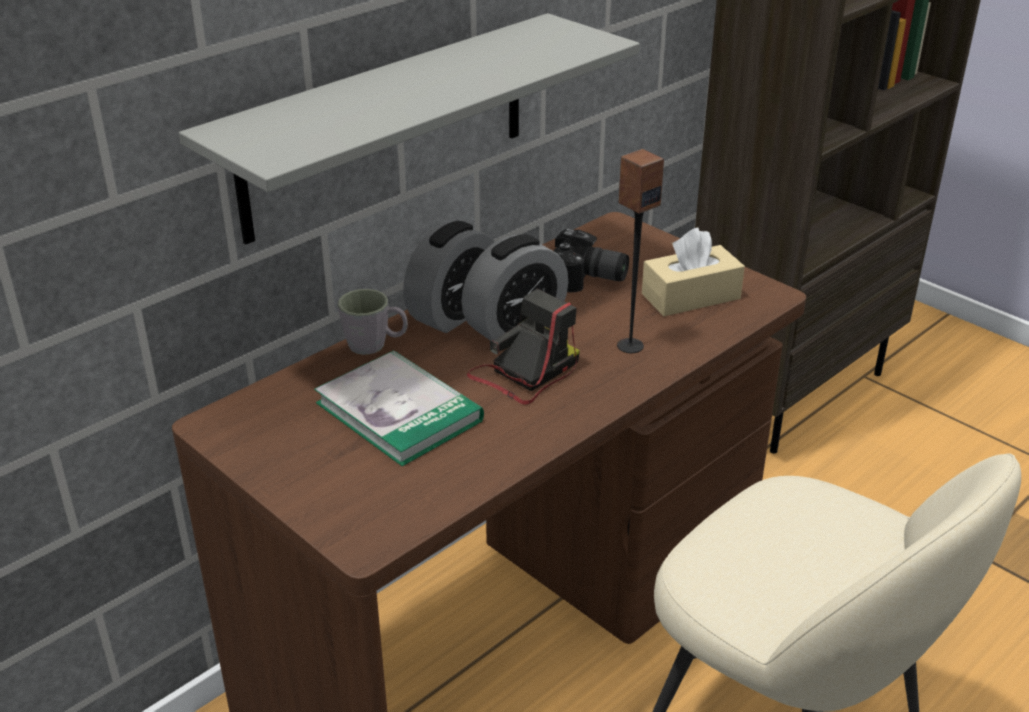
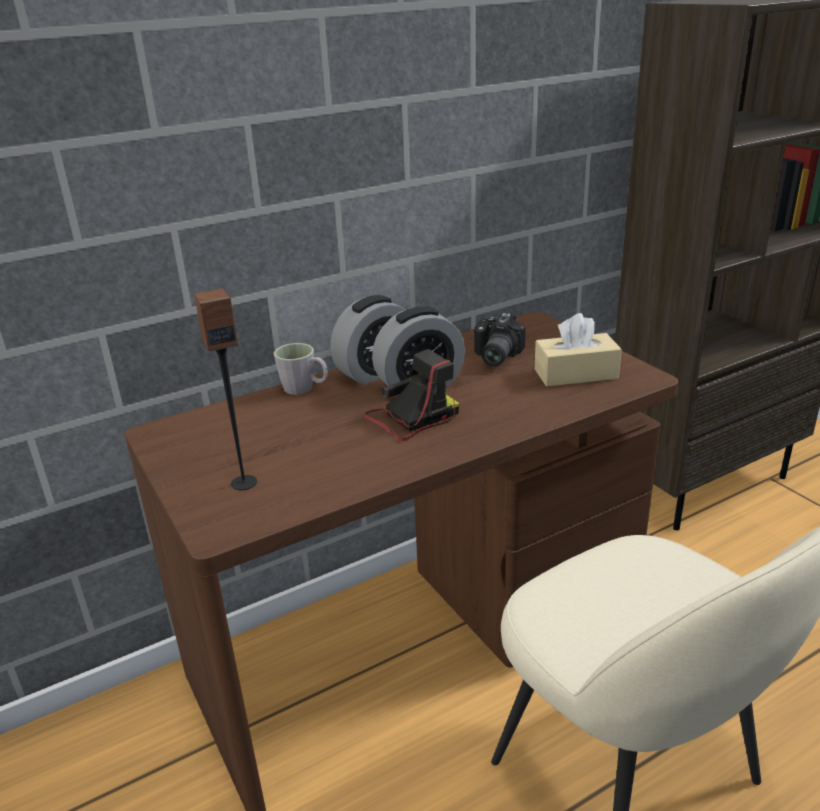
camera: 15 degrees right, 5 degrees down
grey shelf [179,13,640,244] -> none
book [314,350,484,466] -> none
camera [554,229,629,292] -> camera turned 75 degrees clockwise [474,313,526,367]
speaker [617,149,664,353] -> speaker moved to [194,288,257,490]

